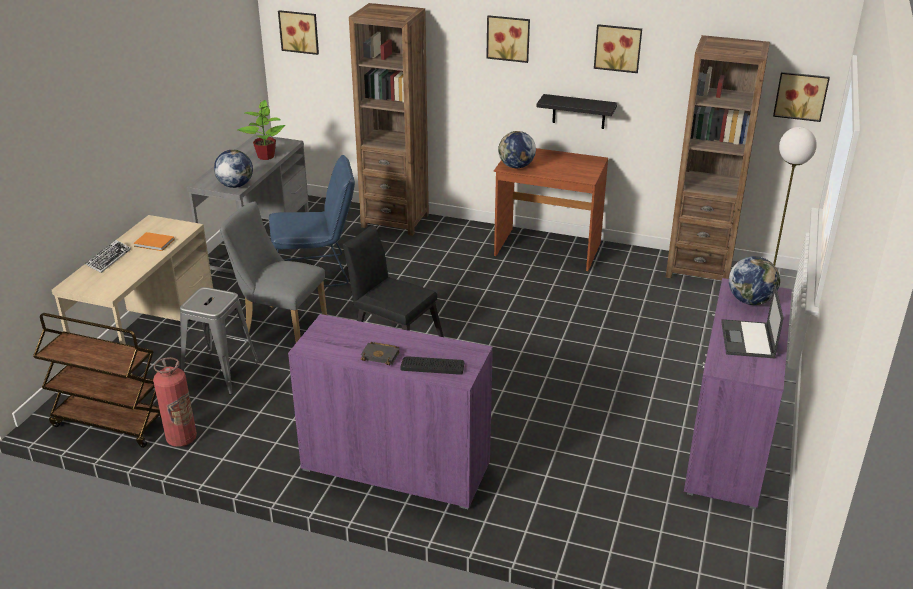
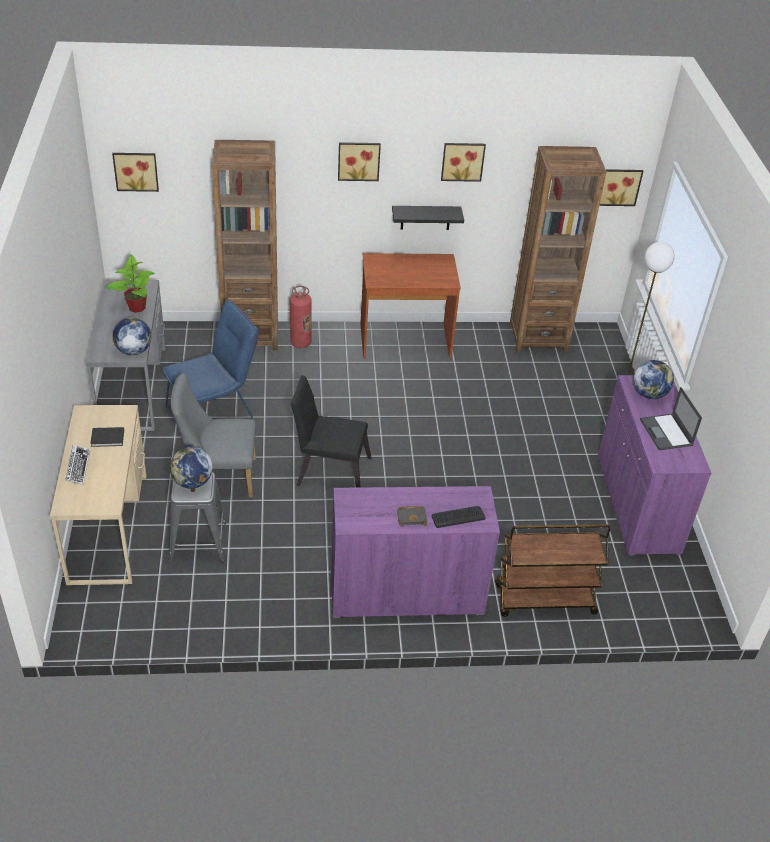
camera: 25 degrees left, 10 degrees up
brown cart [33,313,161,448] -> brown cart moved to [495,525,610,617]
orange book [133,232,175,251] -> black book [90,427,124,447]
fire extinguisher [153,357,197,447] -> fire extinguisher moved to [290,286,312,348]
globe [498,131,536,168] -> globe moved to [170,447,213,489]

